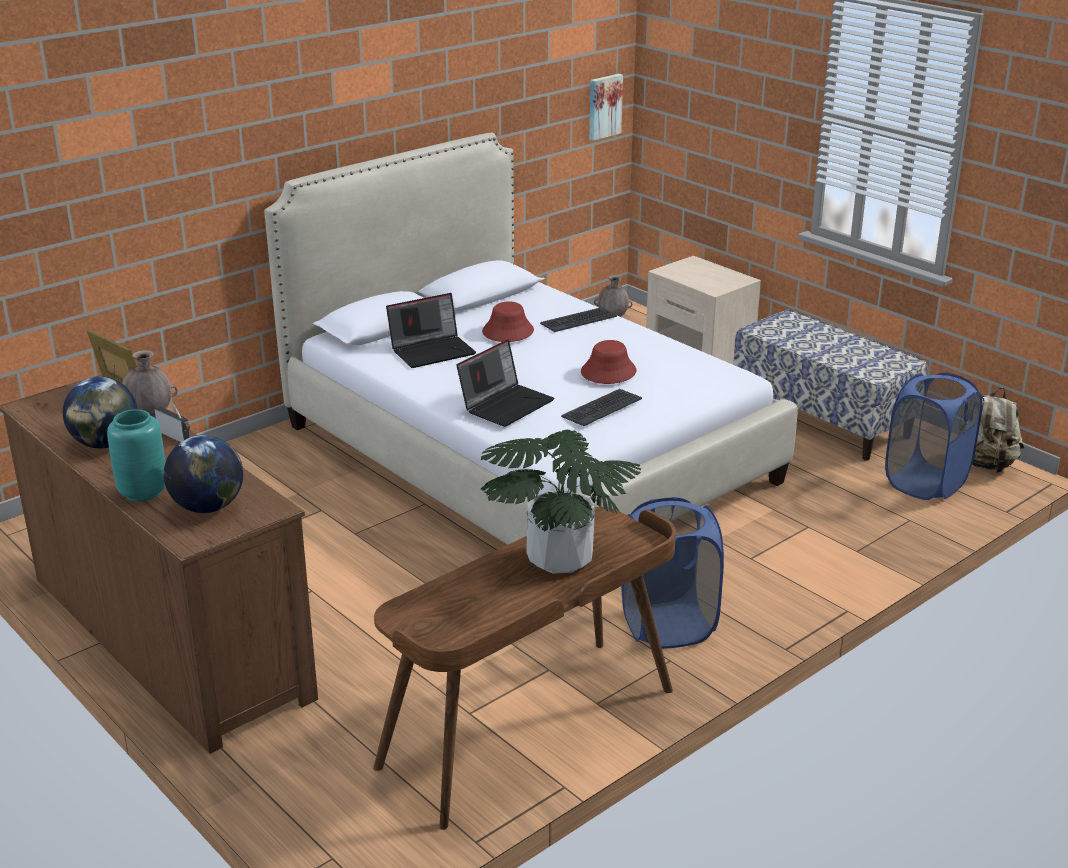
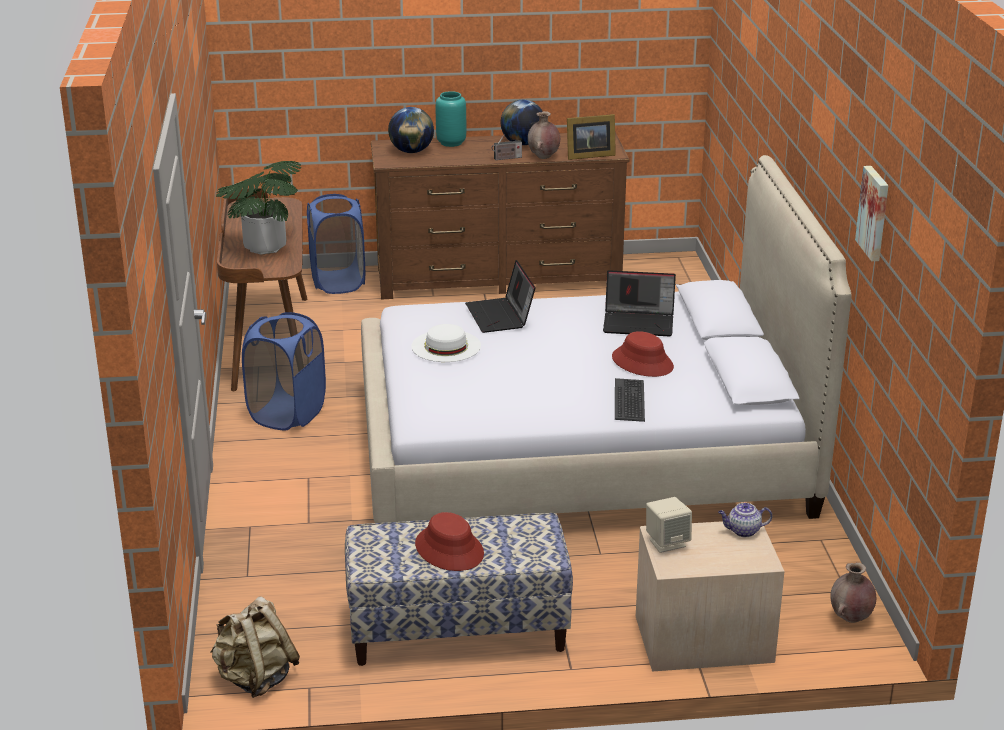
camera: 125 degrees right, 0 degrees up
laptop [386,293,476,368] -> laptop turned 90 degrees counterclockwise [603,270,676,336]
keyboard [561,389,642,426] -> white hat [411,324,481,362]
red hat [581,340,636,384] -> red hat moved to [415,512,484,571]
picture [589,74,623,141] -> picture moved to [855,166,889,261]
blue laundry basket [885,373,982,500] -> blue laundry basket moved to [307,194,365,294]
none -> beige speaker [646,497,692,553]
none -> teapot [718,503,772,537]

